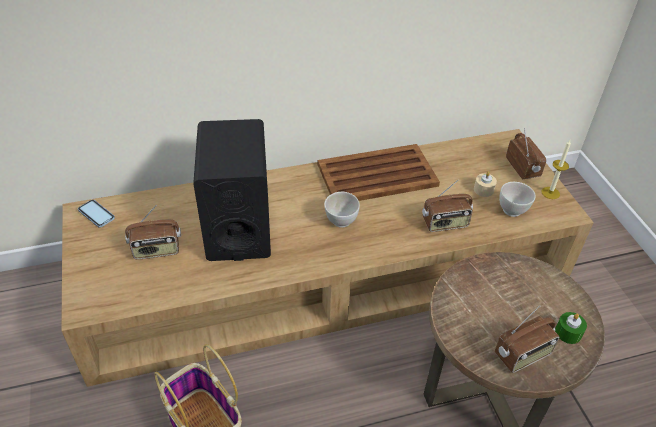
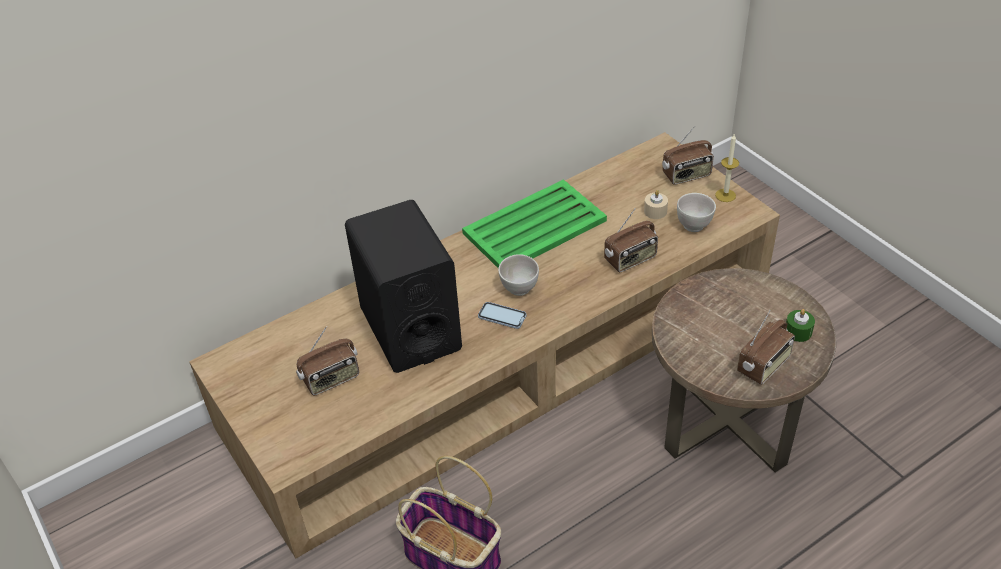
camera: 15 degrees left, 0 degrees up
phone [78,200,115,227] -> phone moved to [478,302,527,329]
brown tray [318,144,440,201] -> green tray [462,179,607,268]
radio [506,128,546,179] -> radio turned 105 degrees clockwise [662,126,714,185]

